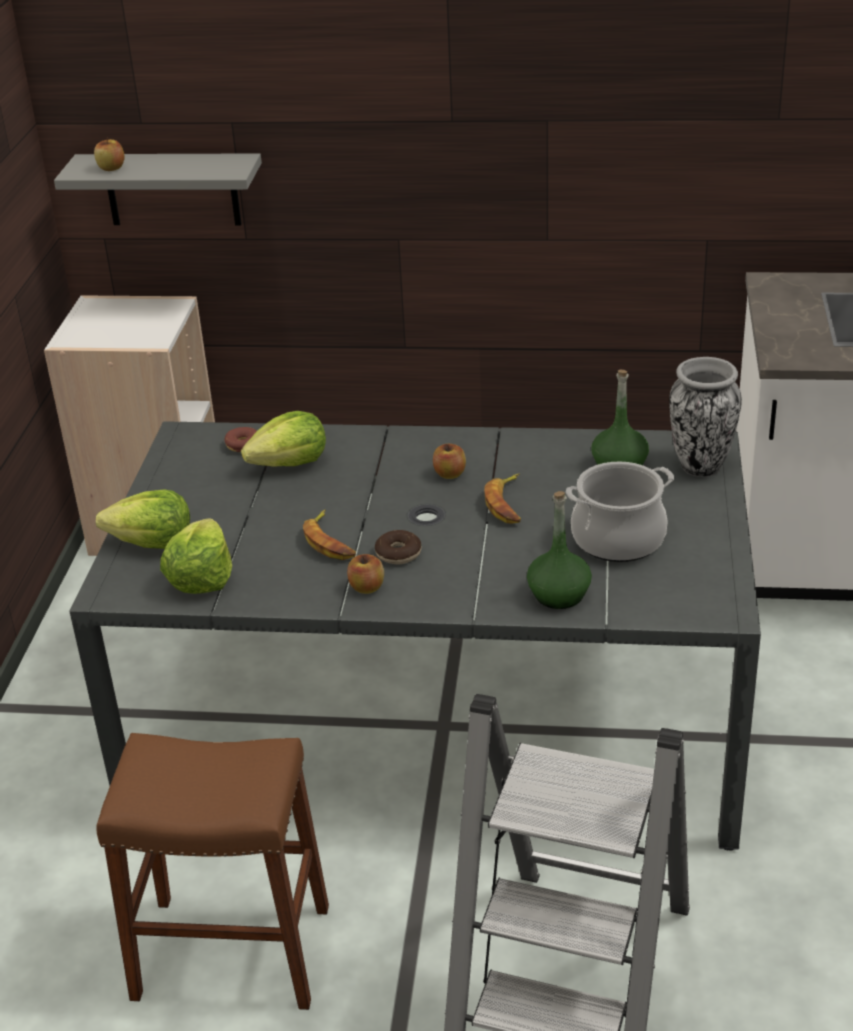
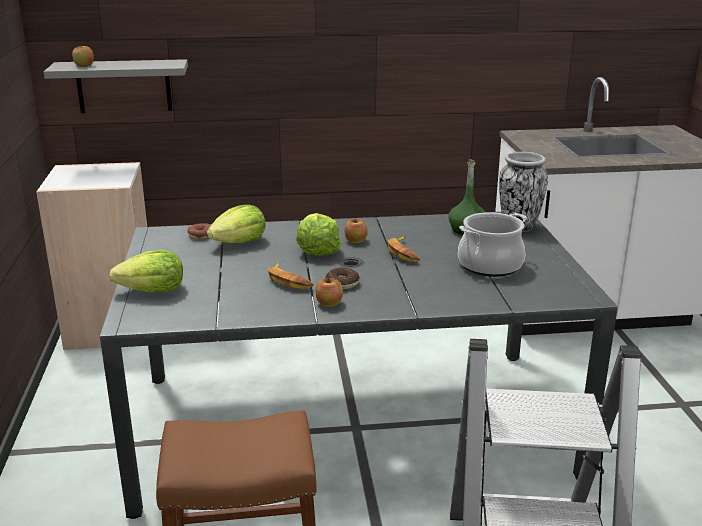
camera: 15 degrees left, 10 degrees down
lettuce [160,518,232,594] -> lettuce moved to [296,213,341,255]
green bottle [527,491,592,609] -> none

